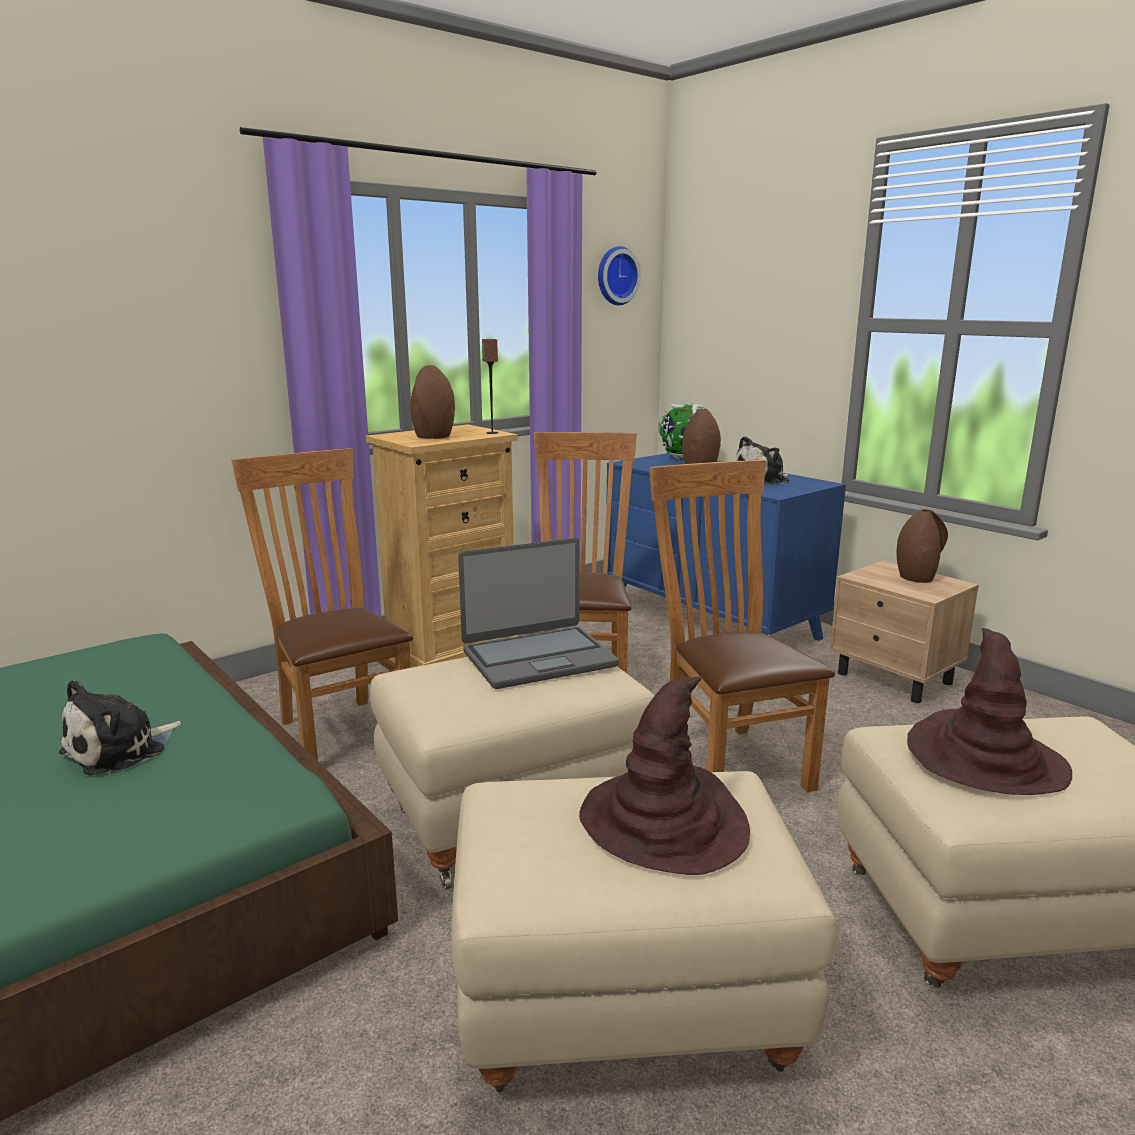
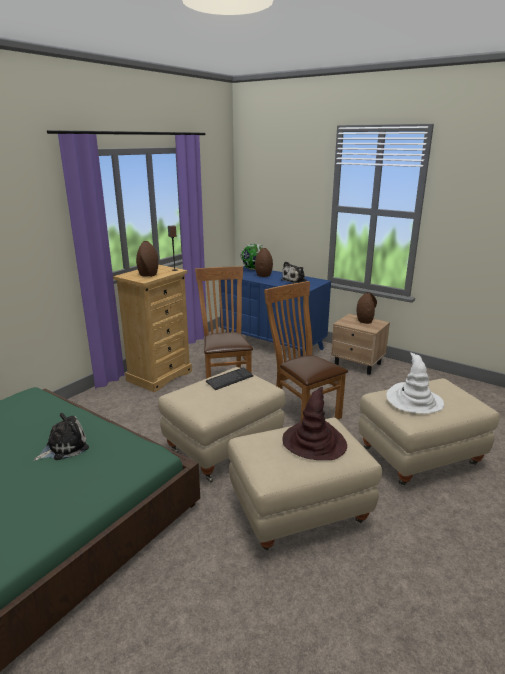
camera: 15 degrees left, 5 degrees up
plush toy [59,679,181,775] -> plush toy turned 150 degrees counterclockwise [34,413,89,461]
brown chair [231,448,413,761] -> none
laptop [458,538,619,689] -> keyboard [206,367,254,390]
wall clock [598,246,641,305] -> none
brown hat [907,628,1072,795] -> white hat [386,352,444,413]

